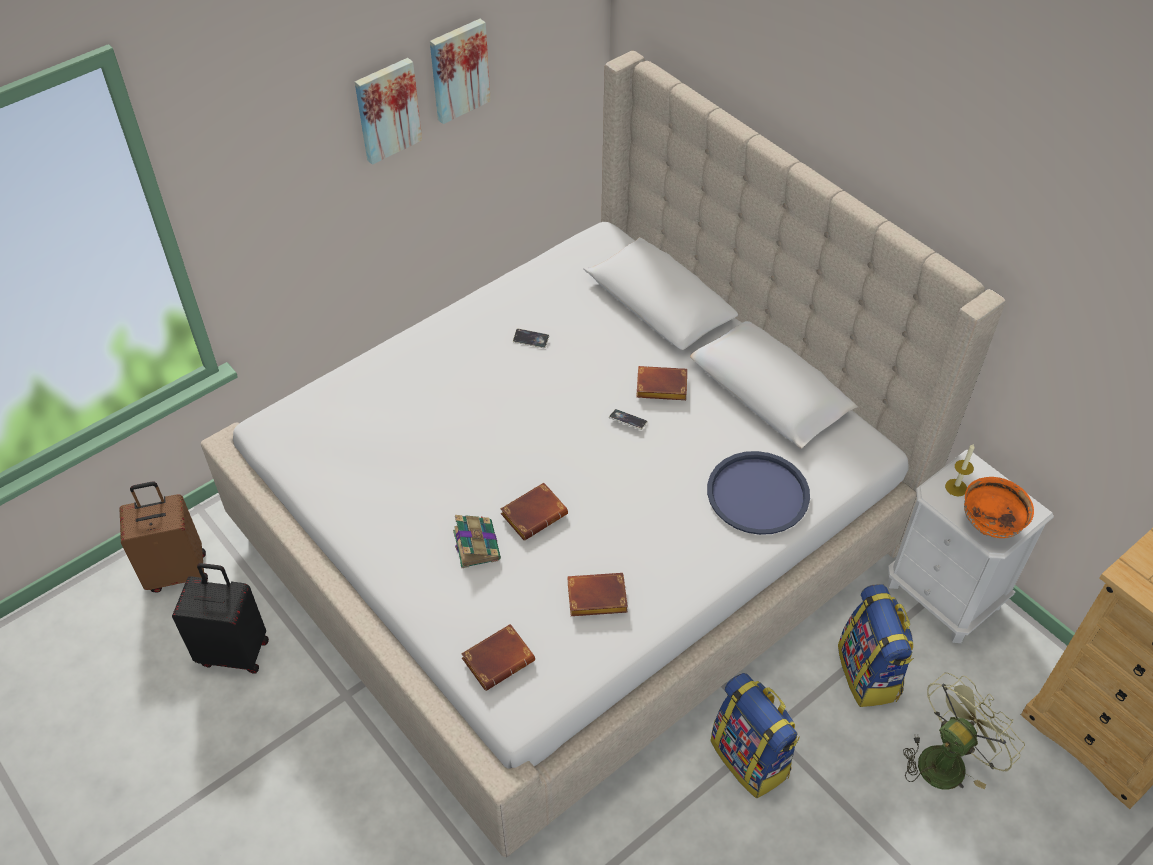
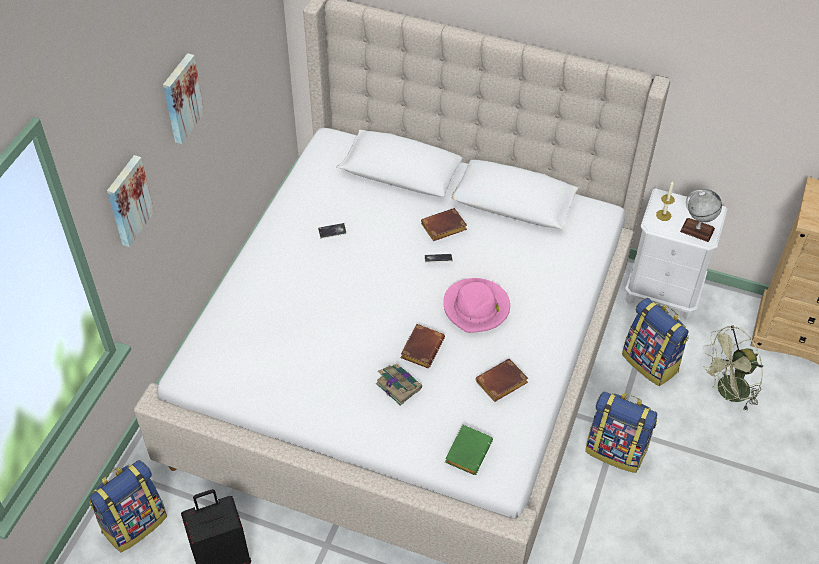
camera: 30 degrees left, 0 degrees up
brown suitcase [120,482,208,592] -> backpack [89,460,167,553]
picture [430,19,491,124] -> picture moved to [107,155,155,247]
brown book [461,624,535,691] -> green book [445,425,493,475]
blue tray [707,451,810,535] -> none
green fan [903,673,1025,790] -> green fan turned 135 degrees counterclockwise [703,326,763,412]
orange bowl [964,477,1034,538] -> globe [680,189,722,242]
none -> pink hat [443,278,510,333]

